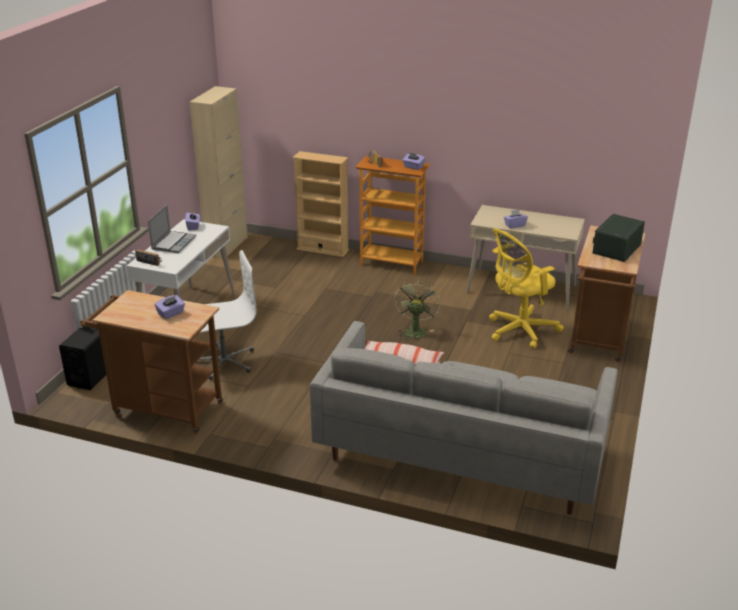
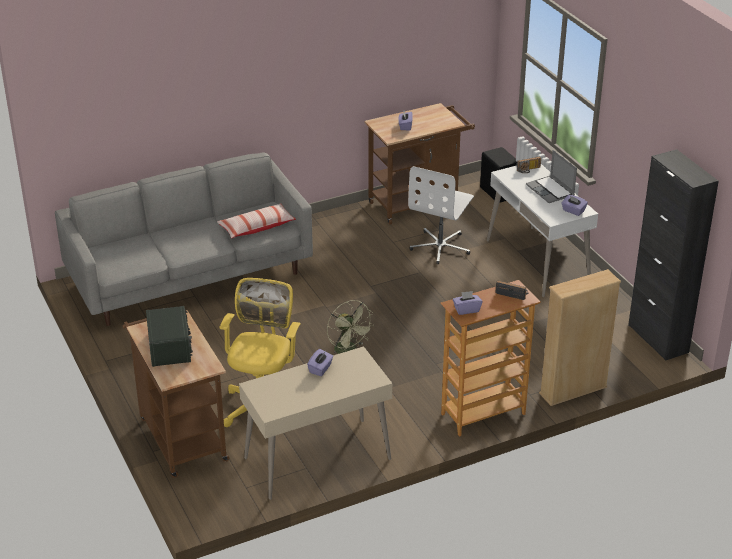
camera: 135 degrees right, 5 degrees up
beige cabinet [190,86,248,258] -> black cabinet [628,149,719,361]

